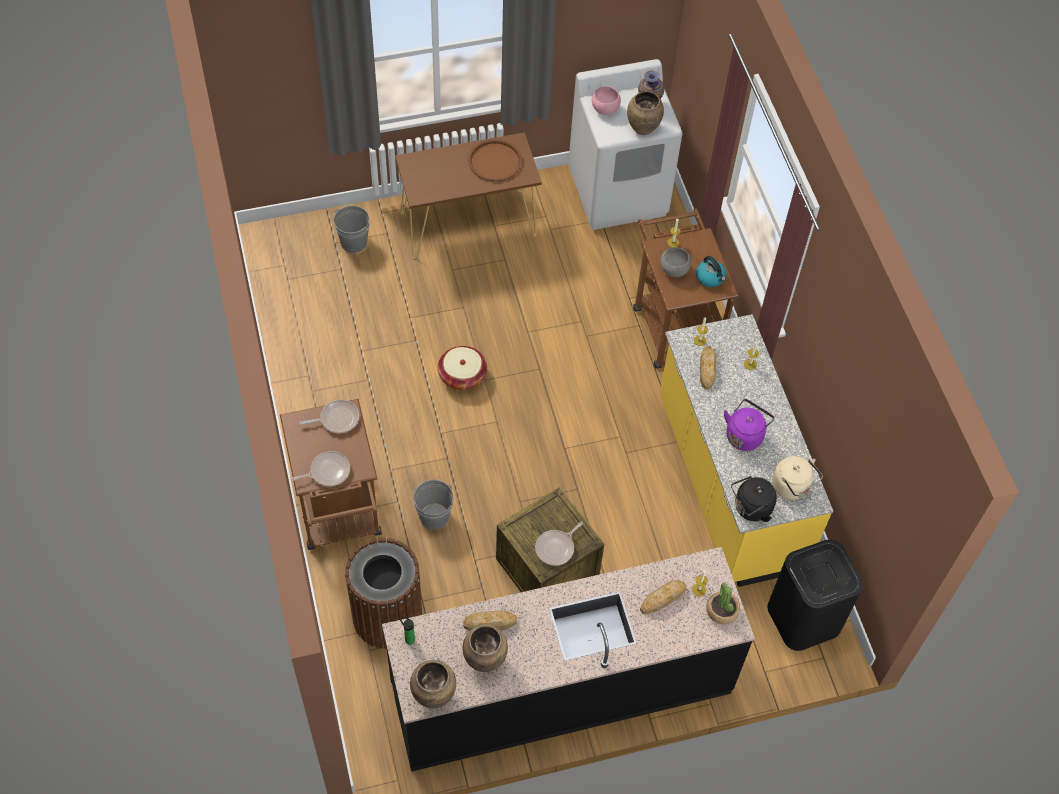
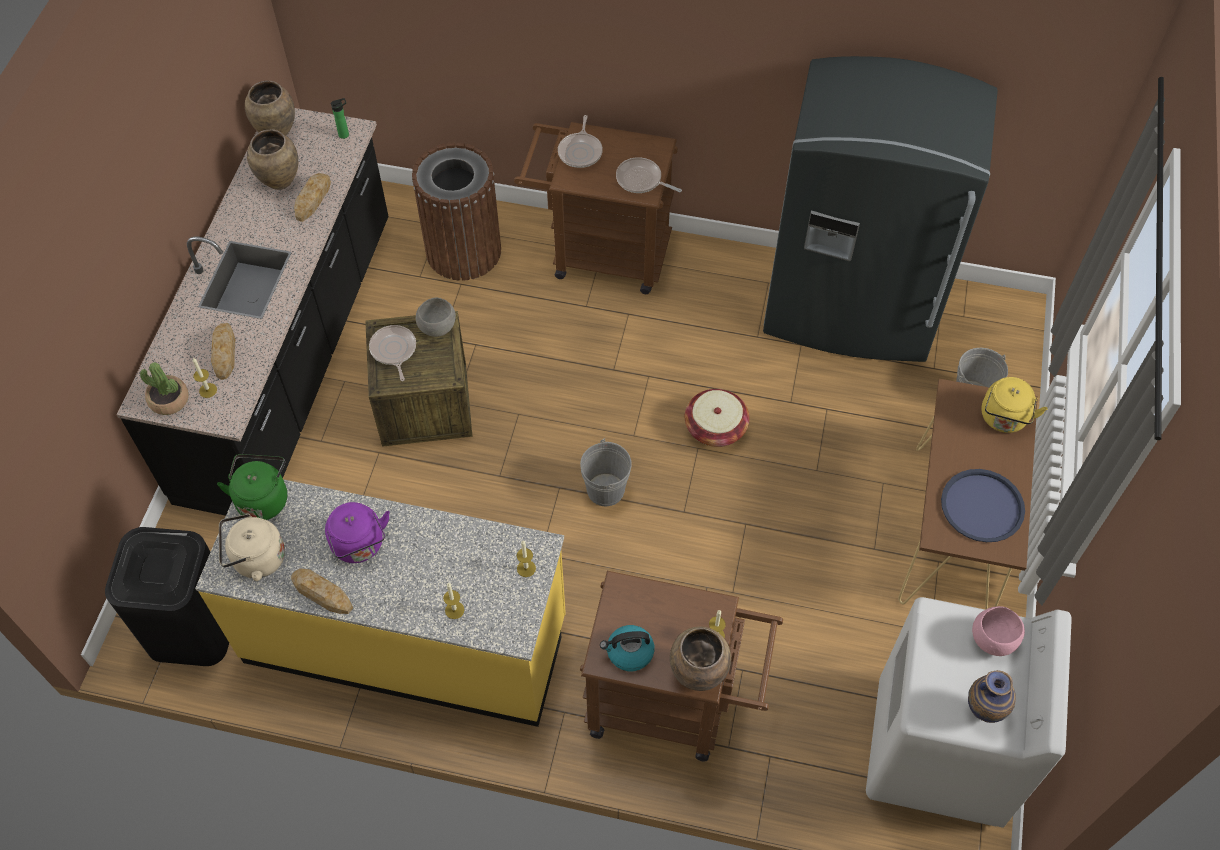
camera: 120 degrees right, 0 degrees up
frying pan [299,400,359,433] -> frying pan turned 105 degrees clockwise [616,157,682,193]
grey bucket [413,479,453,530] -> grey bucket moved to [580,438,632,506]
brown tray [468,139,522,181] -> blue tray [941,469,1025,542]
brown vase [627,91,664,135] -> brown vase moved to [670,626,731,691]
grey bowl [660,247,691,277] -> grey bowl moved to [416,298,456,337]
bread [700,346,716,389] -> bread moved to [291,568,353,614]
black kettle [731,476,777,522] -> green kettle [217,454,287,520]
none -> grey fridge [763,56,998,362]
none -> yellow kettle [981,377,1048,433]

